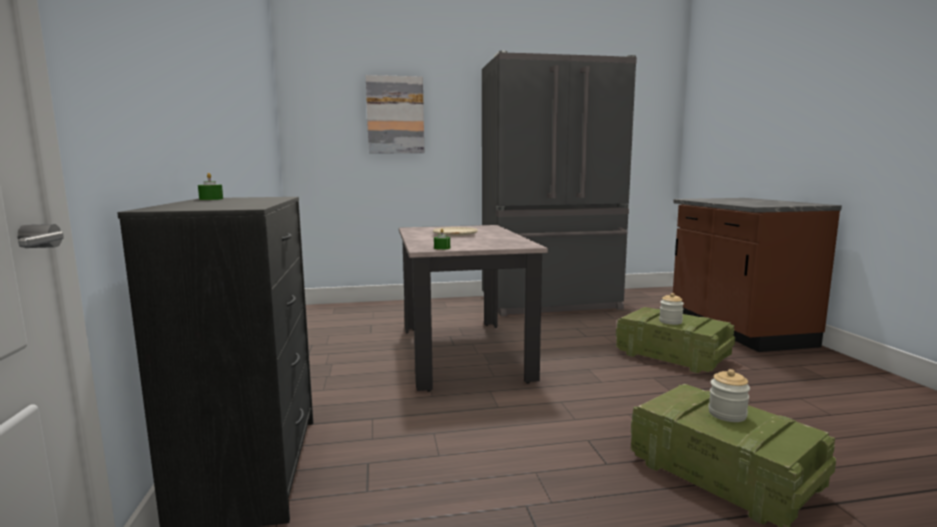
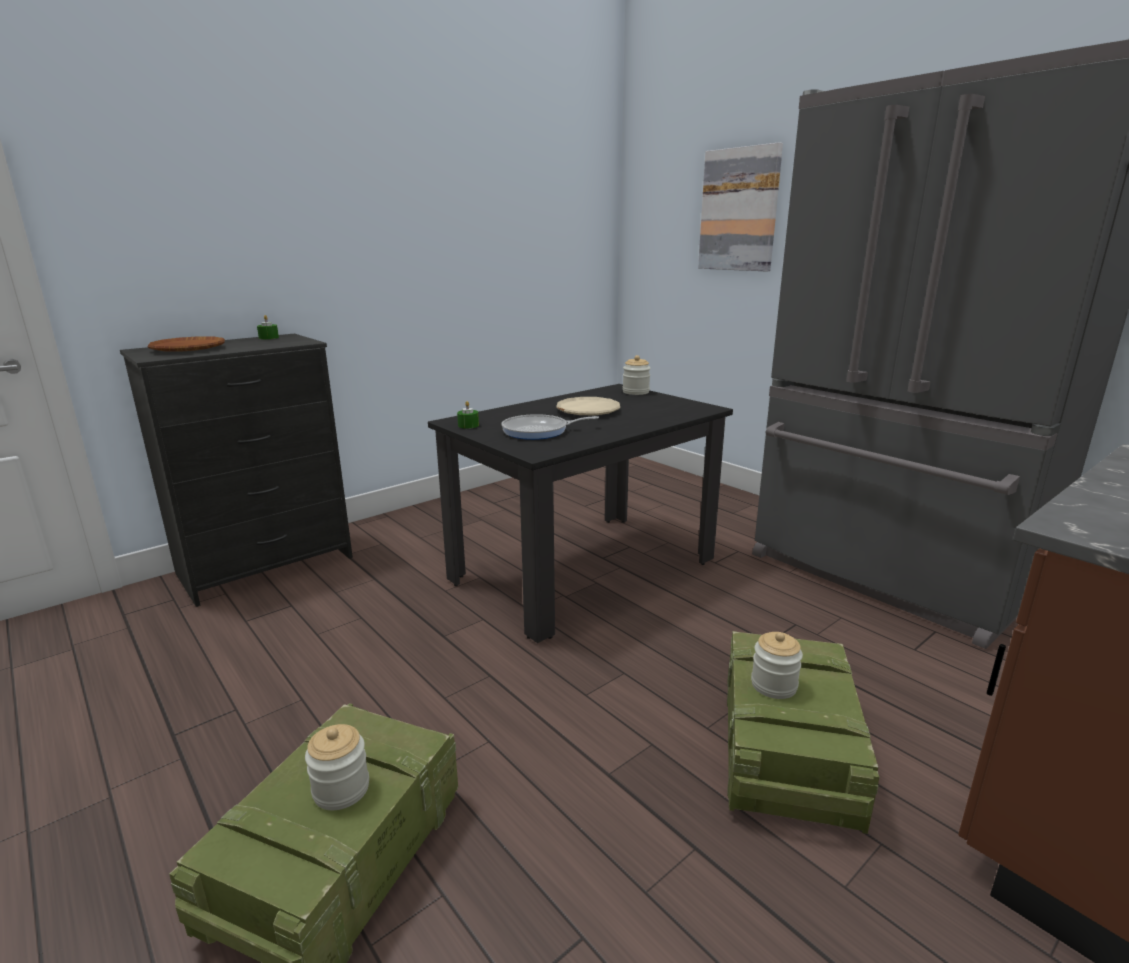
camera: 60 degrees right, 10 degrees up
beige dining table [399,225,548,392] -> black dining table [428,384,733,643]
none -> brown plate [147,336,225,352]
none -> frying pan [502,414,599,440]
none -> jar [623,355,651,395]

